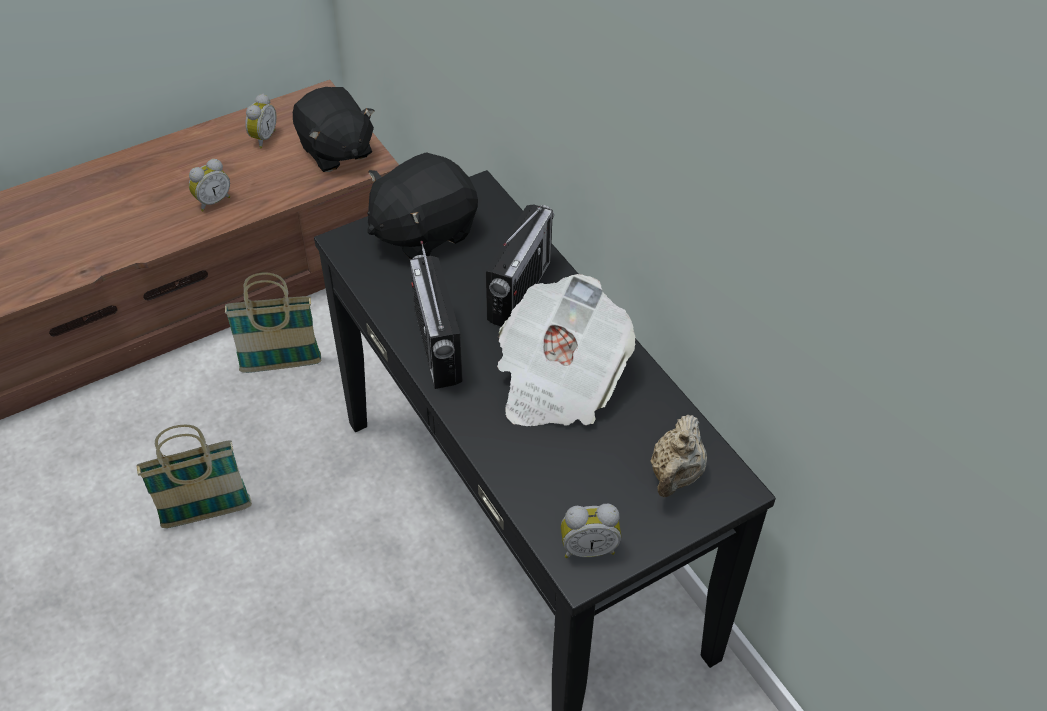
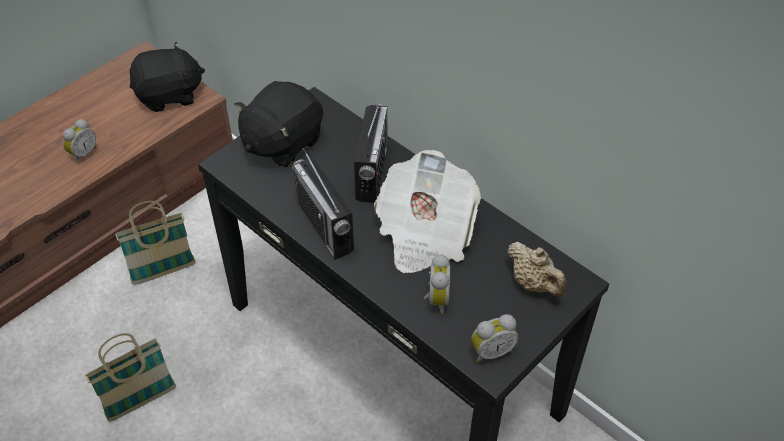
camera: 15 degrees left, 0 degrees up
alarm clock [245,94,277,148] -> alarm clock moved to [424,254,450,314]
black plush toy [293,87,374,172] -> black plush toy turned 60 degrees counterclockwise [130,42,205,112]
beige teapot [650,415,707,497] -> beige teapot turned 45 degrees counterclockwise [507,242,567,297]

